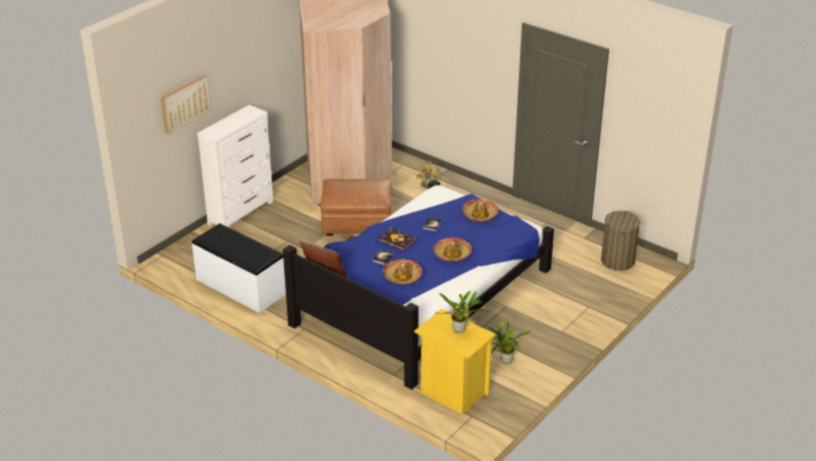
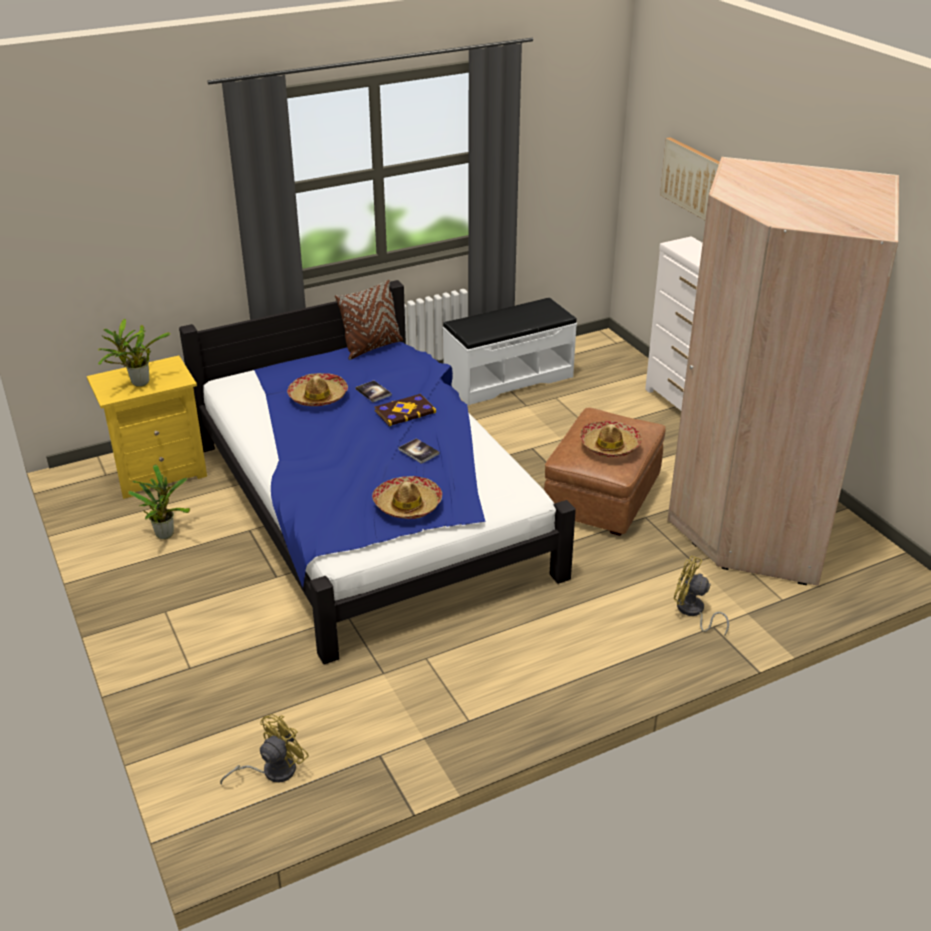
camera: 115 degrees right, 0 degrees up
hat [433,238,472,262] -> hat moved to [580,421,642,457]
laundry basket [601,211,640,271] -> yellow fan [220,714,309,785]

